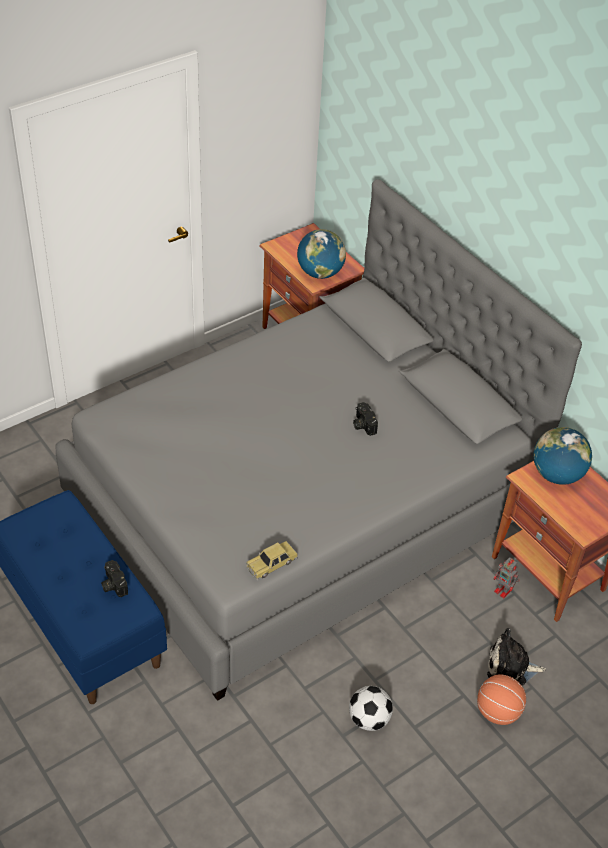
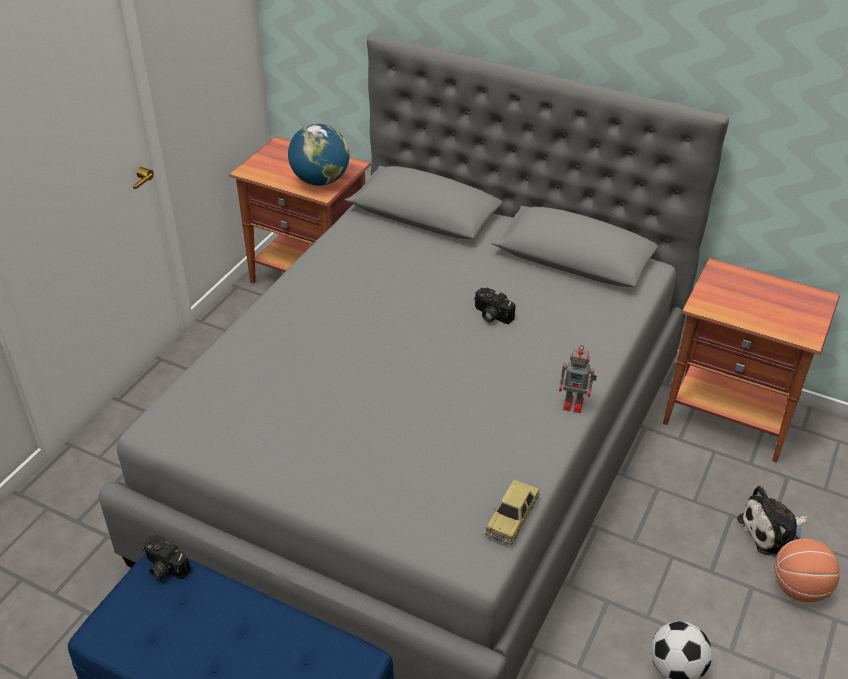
camera: 25 degrees left, 5 degrees down
camera [101,560,128,598] -> camera moved to [142,535,191,581]
toy robot [494,557,520,598] -> toy robot moved to [559,345,597,413]
globe [533,427,592,485] -> none

